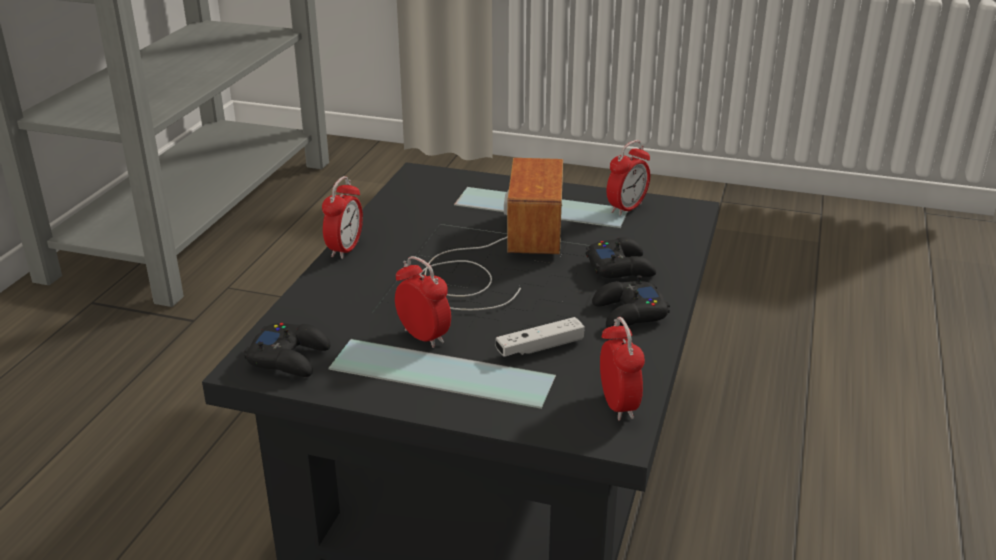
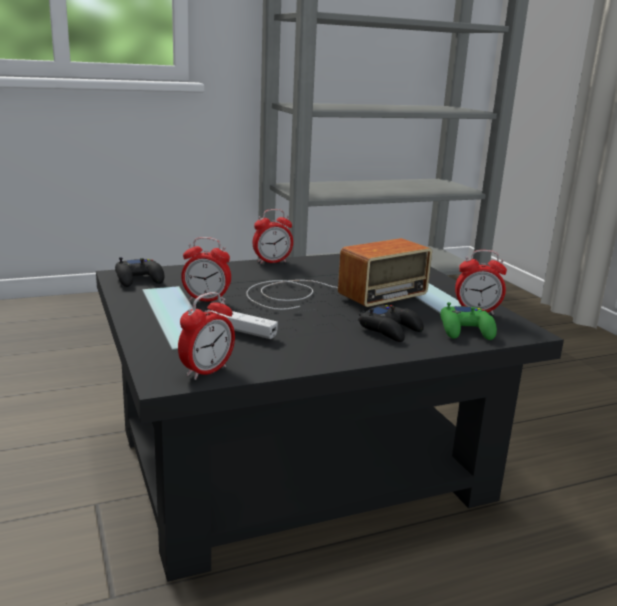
camera: 50 degrees right, 10 degrees down
alarm clock [395,256,451,348] -> alarm clock turned 90 degrees clockwise [181,237,231,302]
black game controller [592,275,670,328] -> none
none -> green game controller [440,302,497,340]

